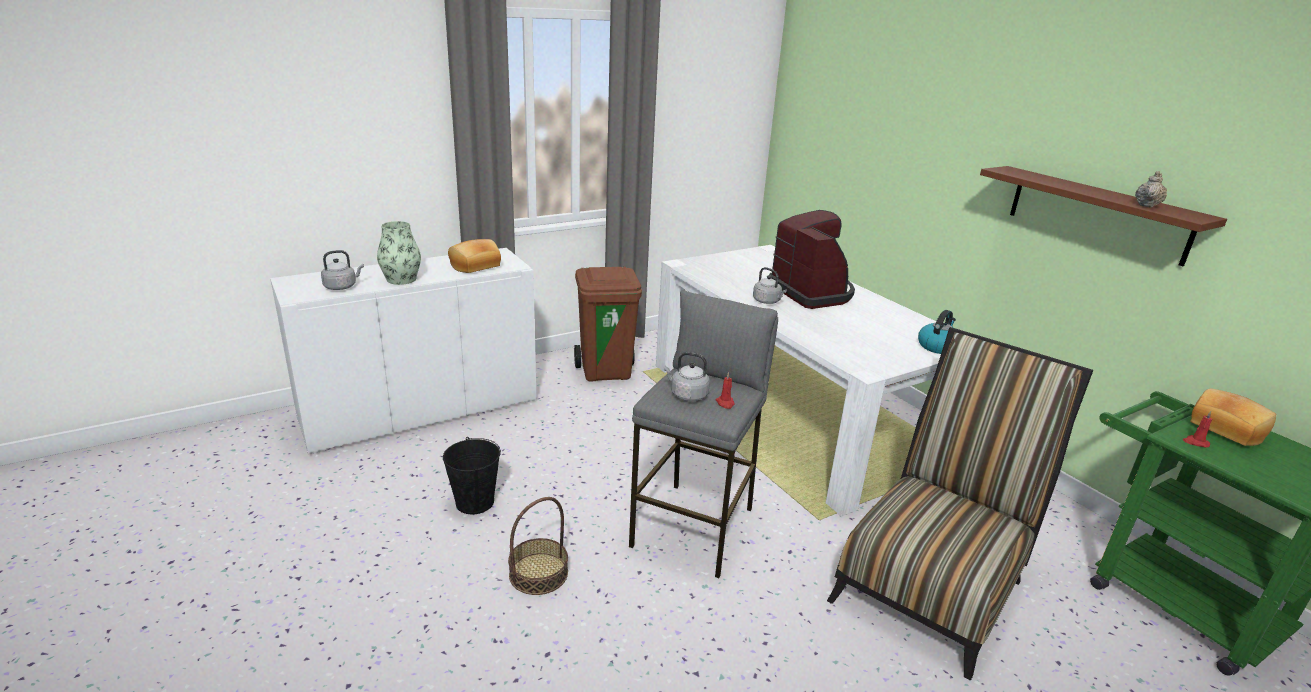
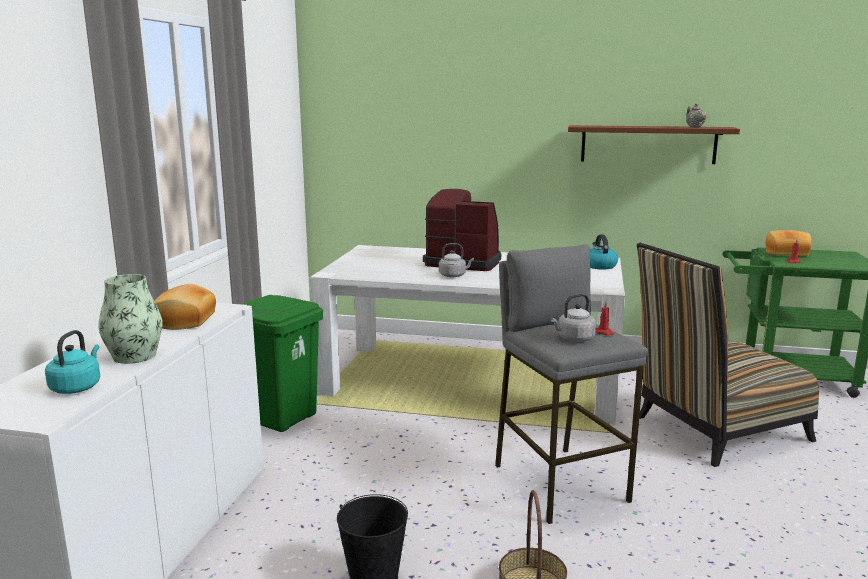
camera: 45 degrees left, 10 degrees down
grey kettle [321,250,364,290] -> turquoise kettle [45,330,100,394]
brown trash can [574,267,642,382] -> green trash can [242,295,323,432]
chair [827,327,1093,680] -> chair turned 105 degrees counterclockwise [637,243,819,467]

